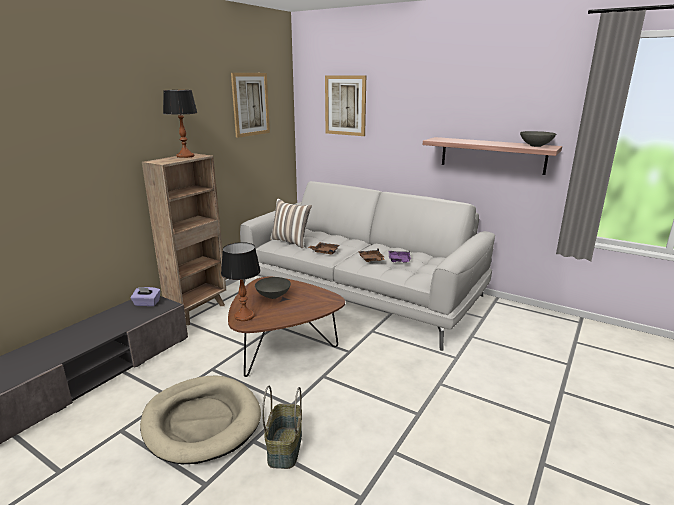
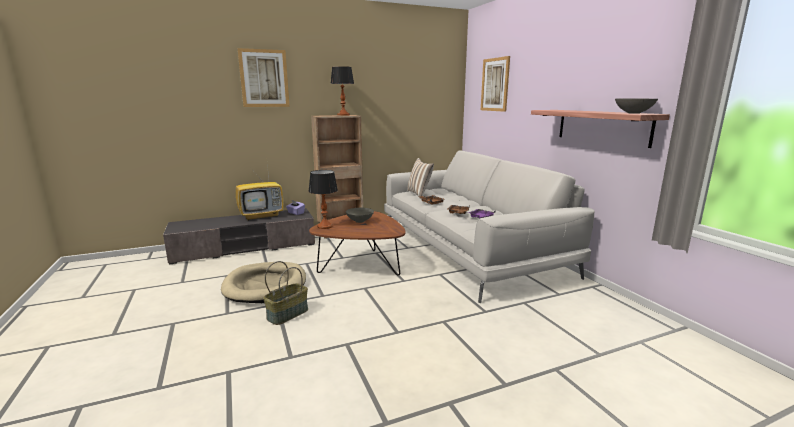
camera: 35 degrees right, 5 degrees down
picture [231,73,270,138] -> picture moved to [238,48,290,107]
none -> television [235,165,284,221]

